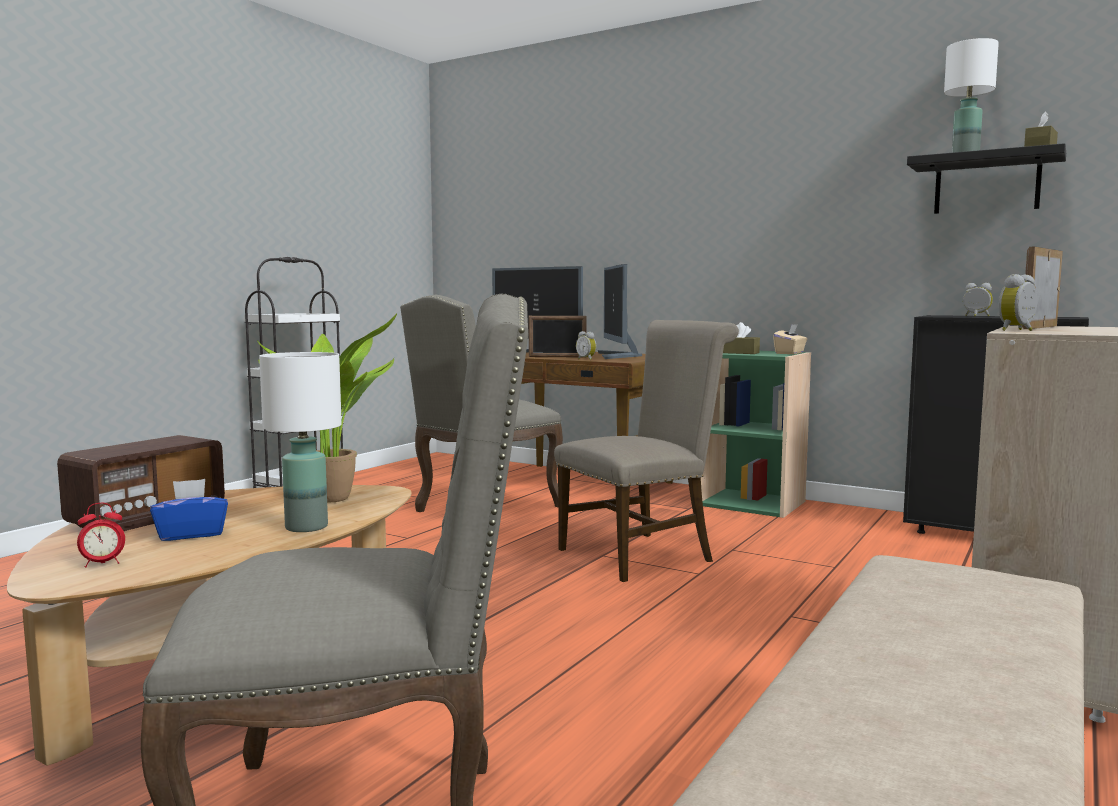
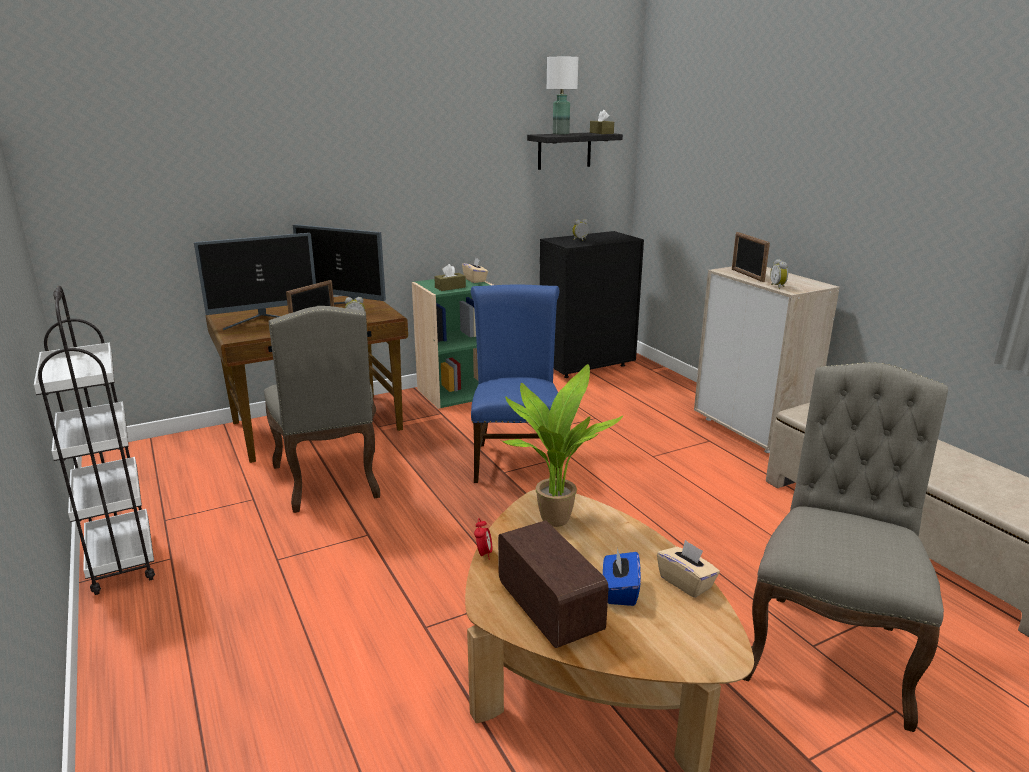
camera: 60 degrees left, 15 degrees up
alarm clock [77,503,125,568] -> alarm clock moved to [474,518,492,560]
white table lamp [259,352,342,532] -> none
beige chair [554,320,739,582] -> blue chair [471,285,560,483]
none -> beige tissue box [657,540,720,598]

